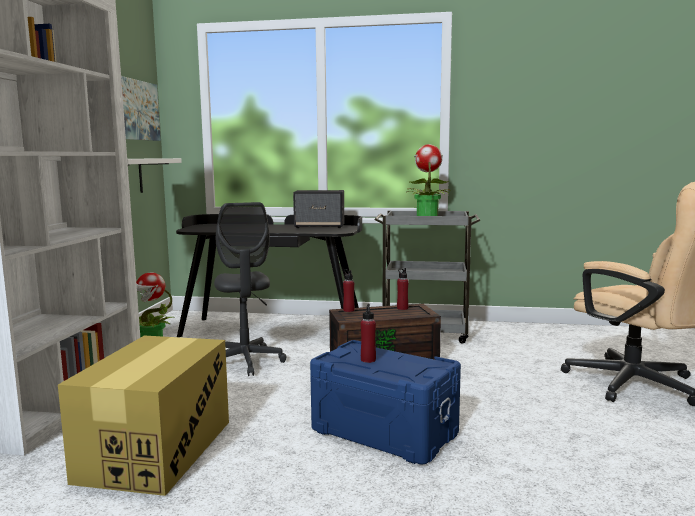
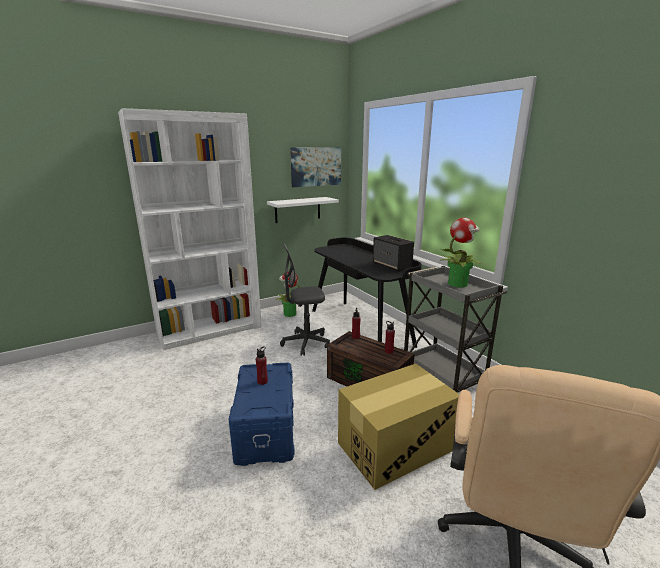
camera: 50 degrees right, 10 degrees up
cardboard box [58,335,229,496] -> cardboard box moved to [338,364,459,490]
grey office chair [214,202,286,376] -> grey office chair turned 45 degrees clockwise [280,242,330,356]

